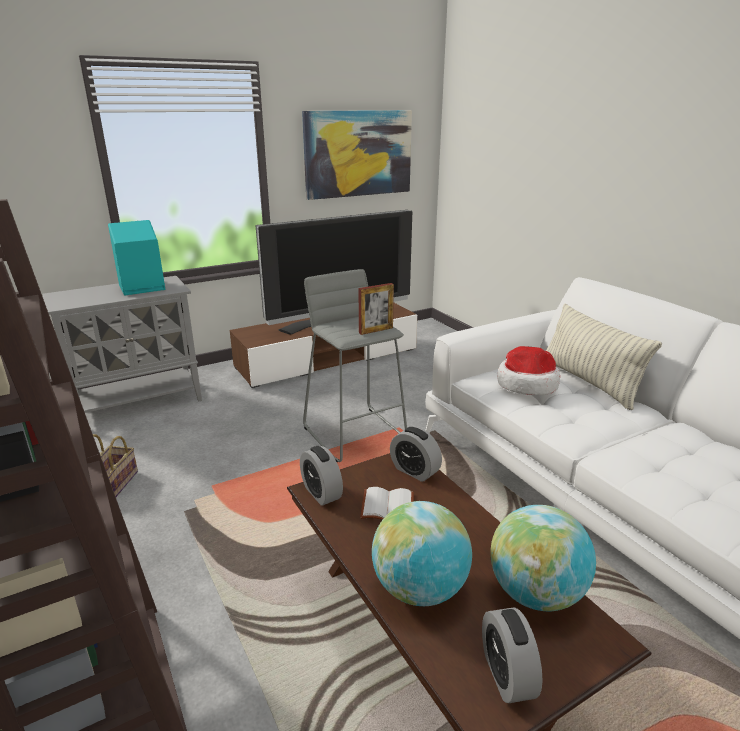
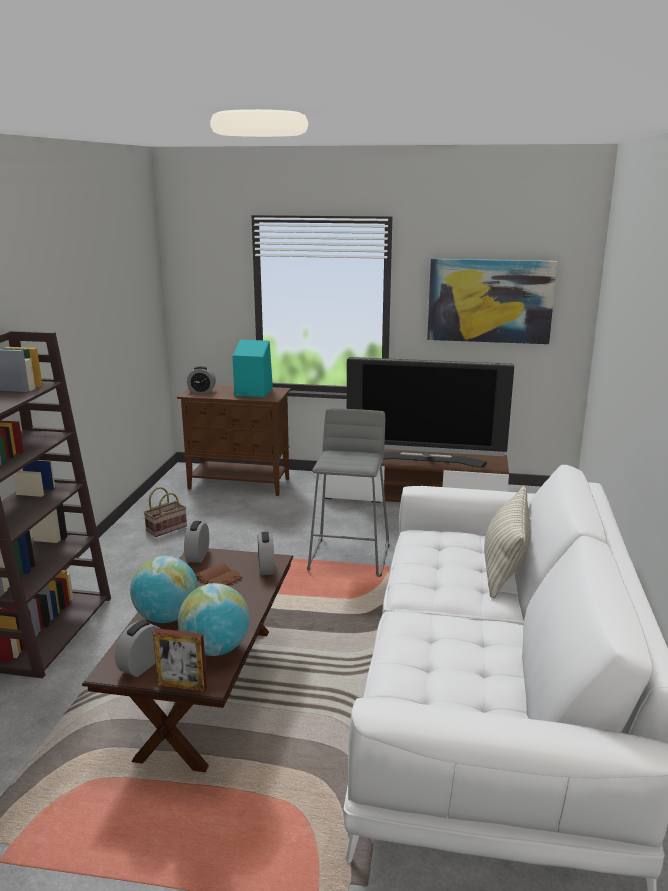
camera: 40 degrees right, 5 degrees down
grey cabinet [43,276,202,413] -> brown cabinet [177,384,291,496]
picture frame [358,283,394,335] -> picture frame moved to [153,628,207,692]
white book [360,487,414,520] -> brown book [195,563,243,585]
hat [497,346,560,395] -> none
none -> alarm clock [187,366,216,393]

